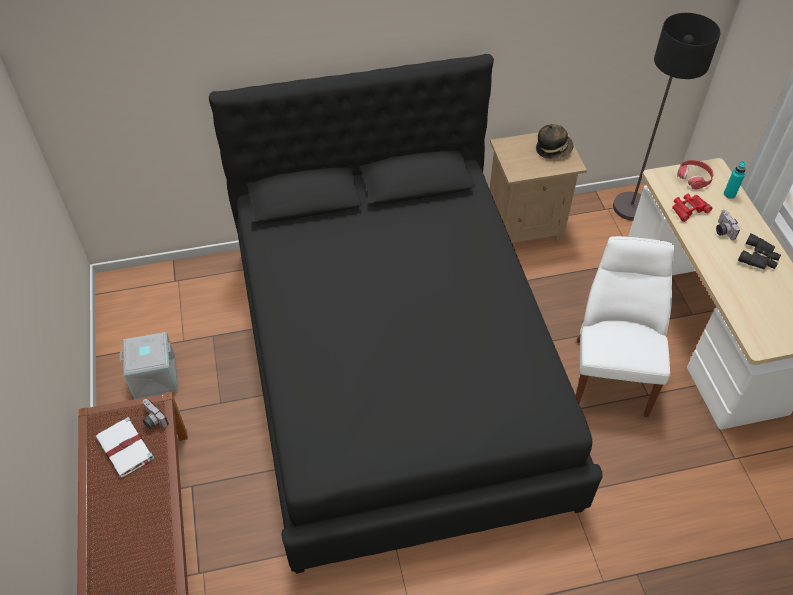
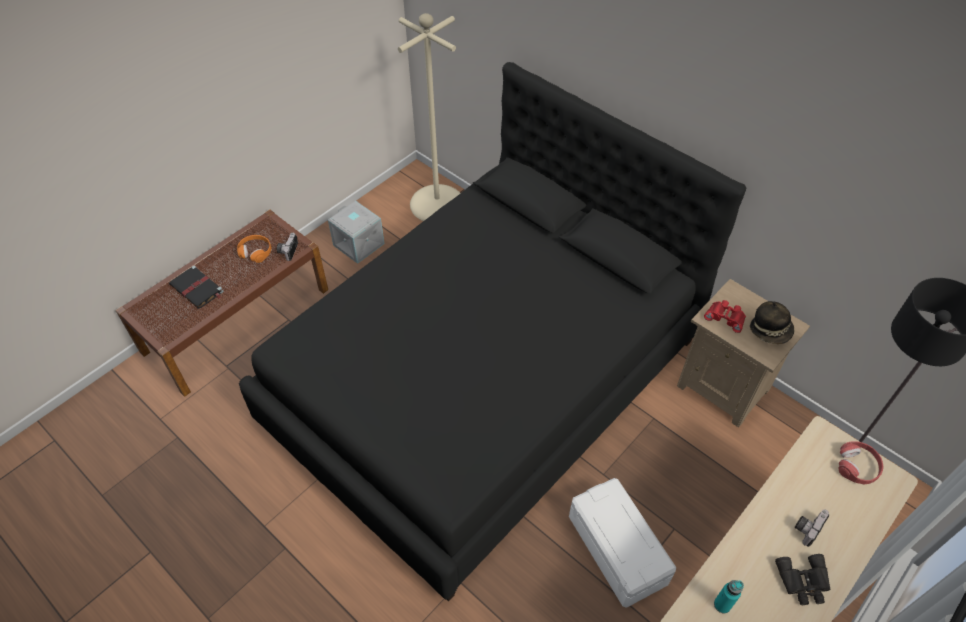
camera: 55 degrees right, 0 degrees up
white book [96,417,154,478] -> orange headphones [237,235,271,263]
white chair [576,236,675,417] -> white storage box [569,478,676,608]
red binoculars [672,194,712,222] -> red binoculars moved to [704,300,746,333]
turquoise bottle [724,161,746,199] -> turquoise bottle moved to [714,580,744,613]
none -> black book [169,265,224,309]
none -> beige clothes rack [398,13,460,221]

